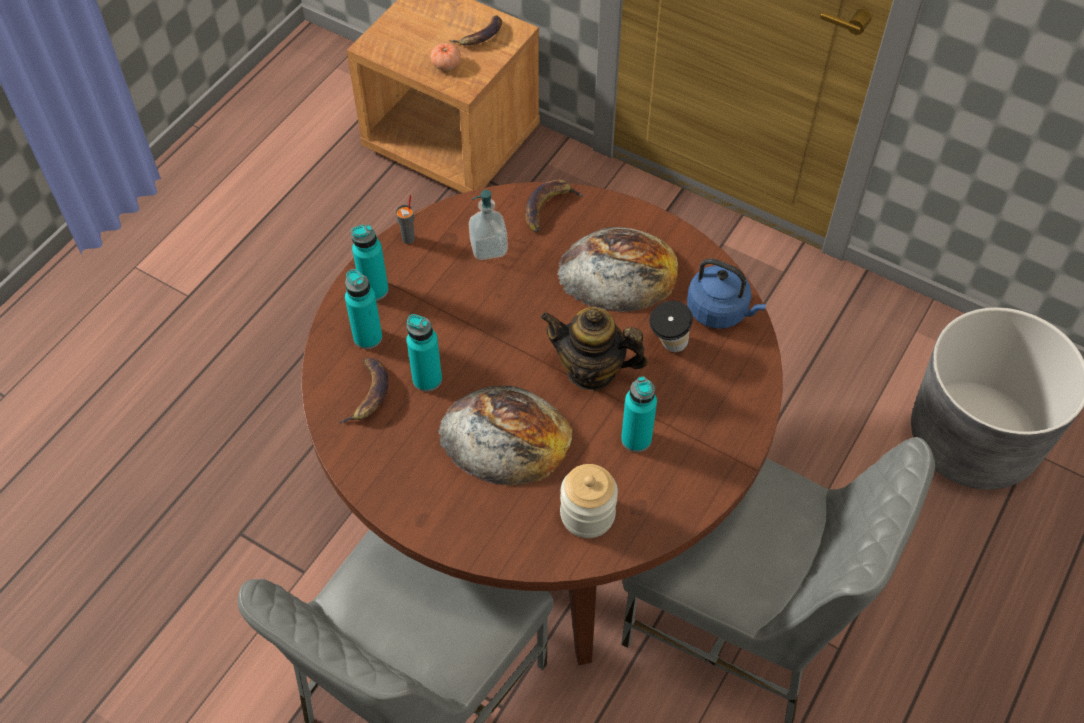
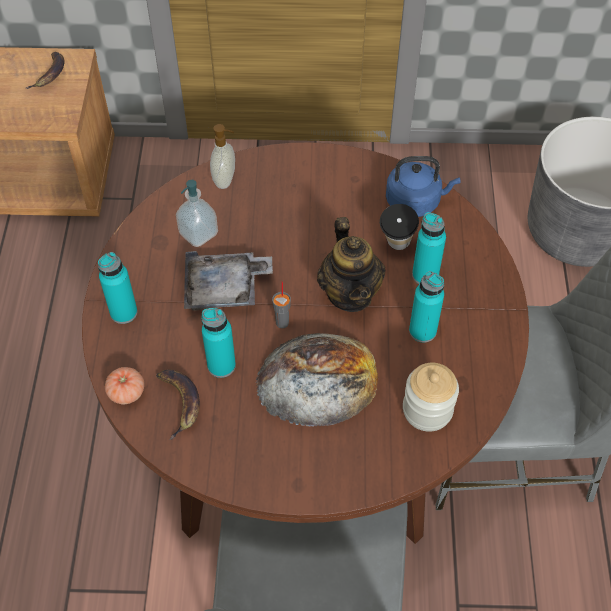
camera: 30 degrees left, 0 degrees up
turquoise bottle [345,269,382,349] -> turquoise bottle moved to [412,212,446,284]
grey cup [395,195,415,244] -> grey cup moved to [272,281,291,328]
tomato [431,43,461,71] -> tomato moved to [105,367,144,404]
banana [525,179,584,232] -> soap dispenser [210,124,235,189]
teapot [541,307,648,391] -> teapot turned 90 degrees counterclockwise [317,217,385,312]
bread [557,227,678,312] -> none
none -> grey tray [184,251,273,311]

